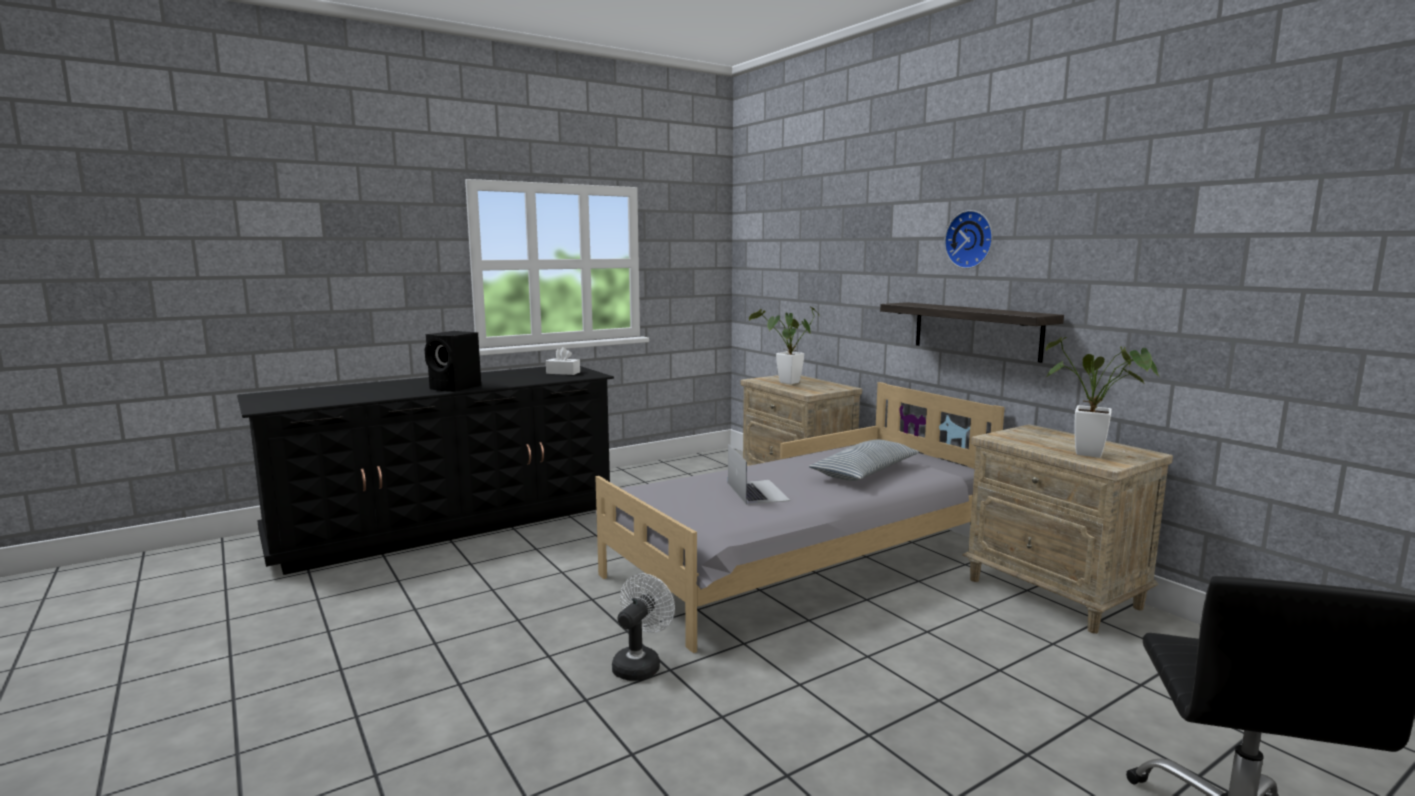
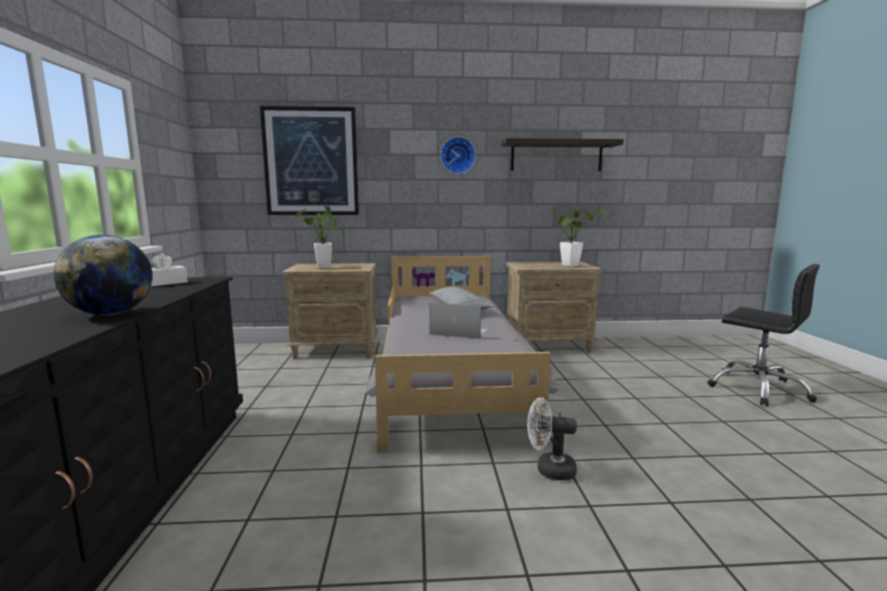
camera: 60 degrees left, 0 degrees up
black speaker [425,331,481,392] -> globe [54,235,152,315]
white fan [612,573,675,681] -> white fan turned 45 degrees counterclockwise [527,397,577,480]
shelf [880,302,1064,363] -> shelf moved to [501,138,624,171]
none -> picture [260,106,359,215]

